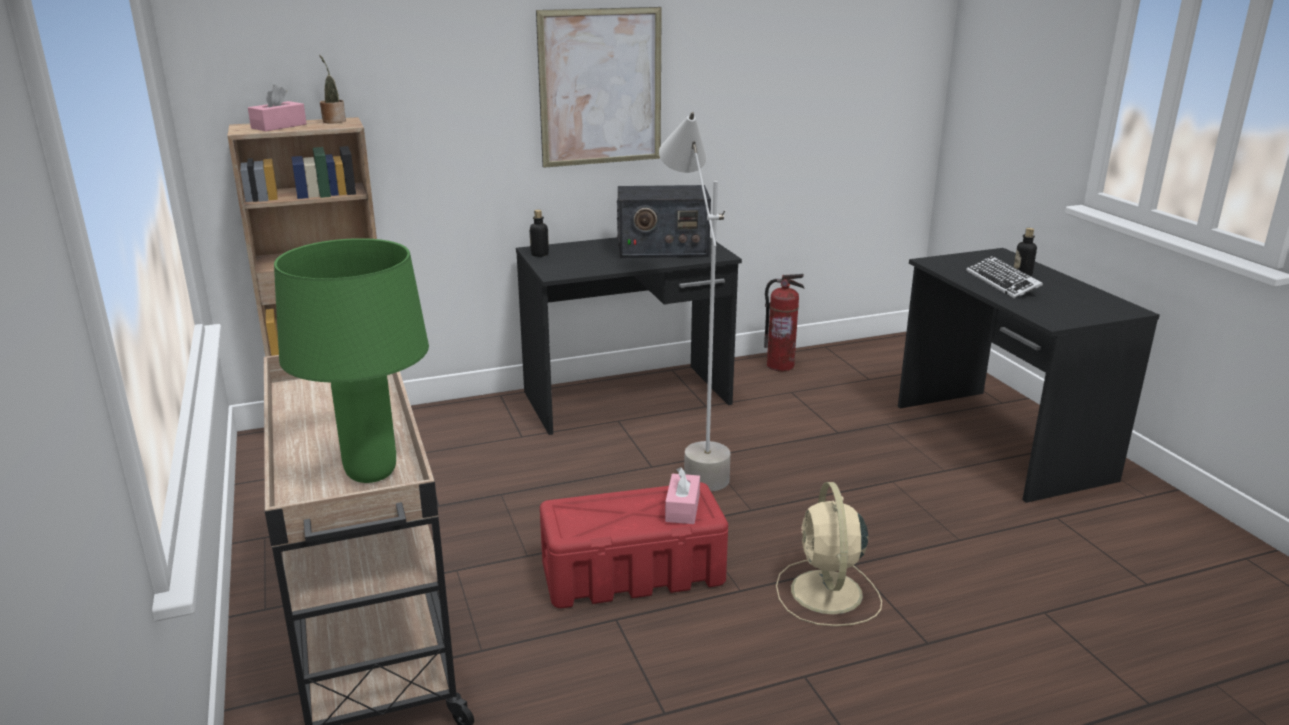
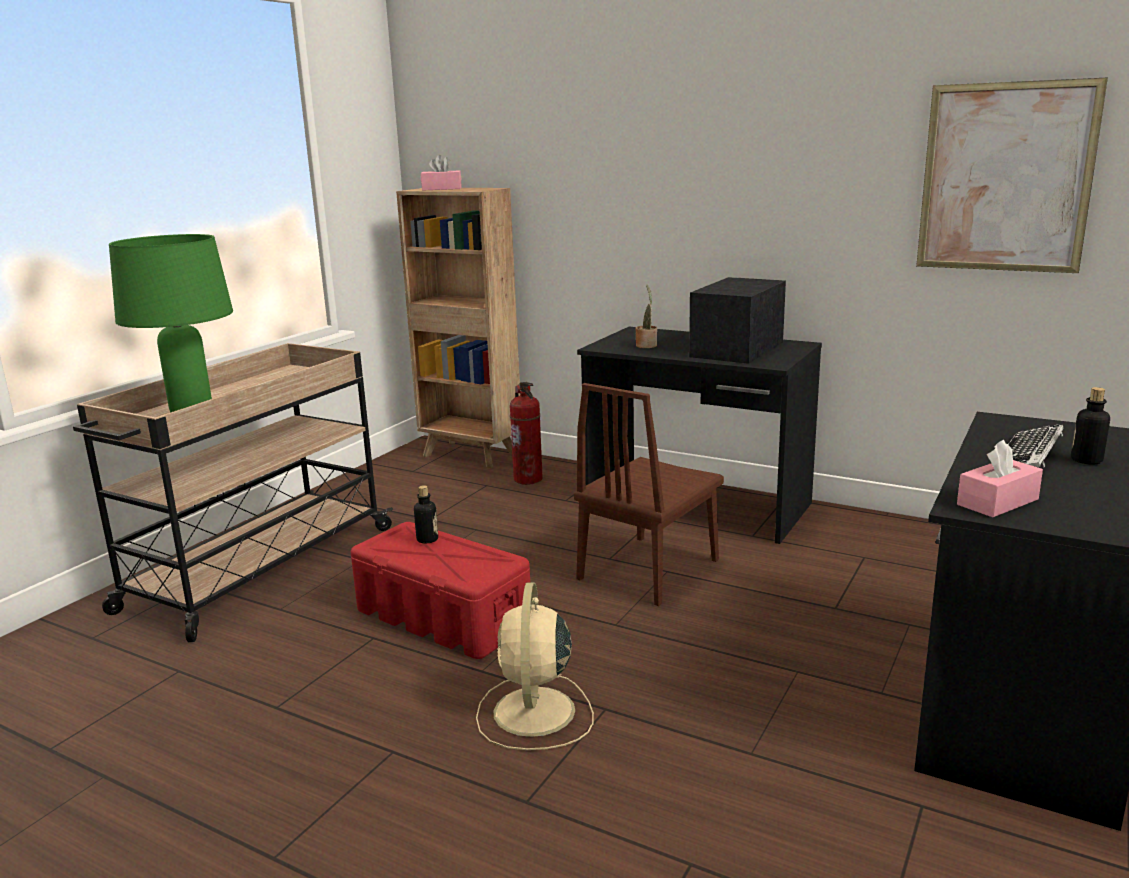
camera: 50 degrees right, 5 degrees down
potted plant [319,55,346,124] -> potted plant moved to [636,285,657,348]
bottle [530,210,549,257] -> bottle moved to [414,485,438,543]
picture [536,7,662,168] -> picture moved to [916,78,1108,273]
radio [617,185,711,258] -> radio turned 75 degrees clockwise [689,277,786,364]
grey floor lamp [659,112,730,491] -> brown chair [574,383,724,606]
pink tissue box [665,467,700,524] -> pink tissue box moved to [957,440,1043,517]
fire extinguisher [764,274,805,371] -> fire extinguisher moved to [510,382,543,485]
beige fan [776,482,882,626] -> beige fan turned 45 degrees counterclockwise [476,582,594,750]

